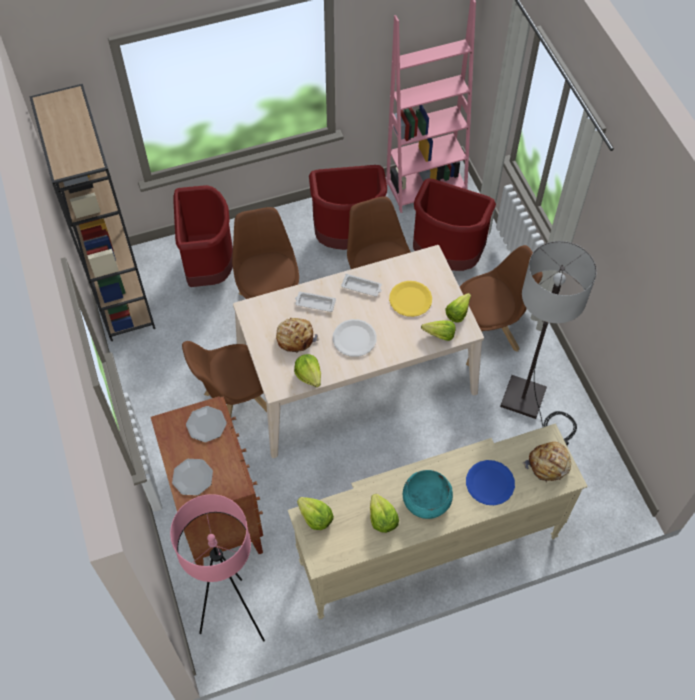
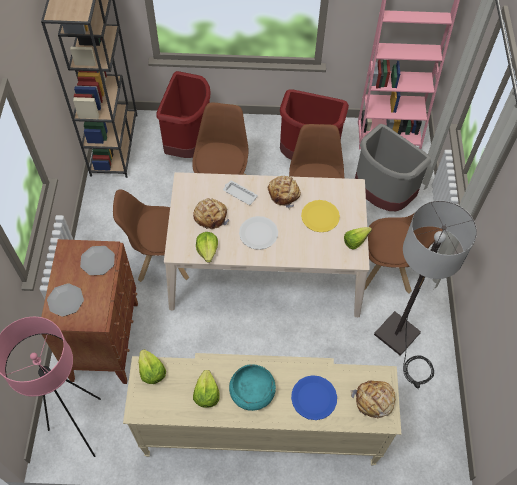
camera: 20 degrees right, 0 degrees up
white tray [341,274,382,297] -> bread [267,176,301,209]
red trash can [413,178,496,271] -> grey trash can [355,124,431,211]
lettuce [421,320,455,341] -> none

